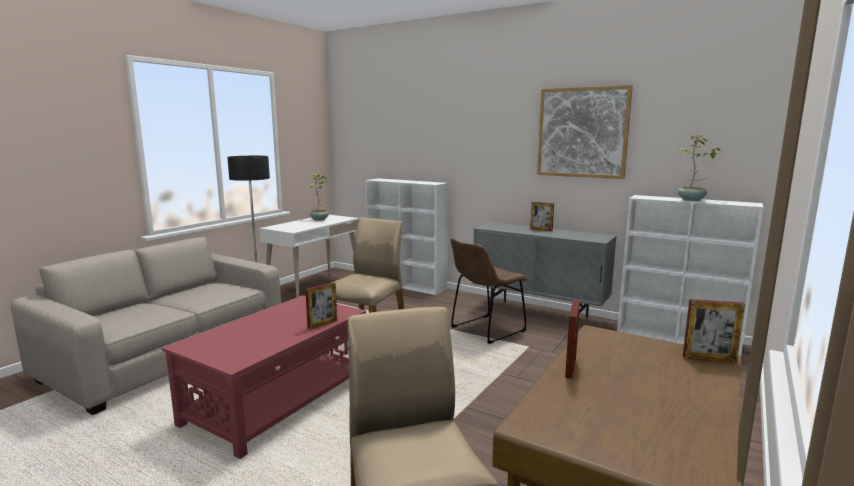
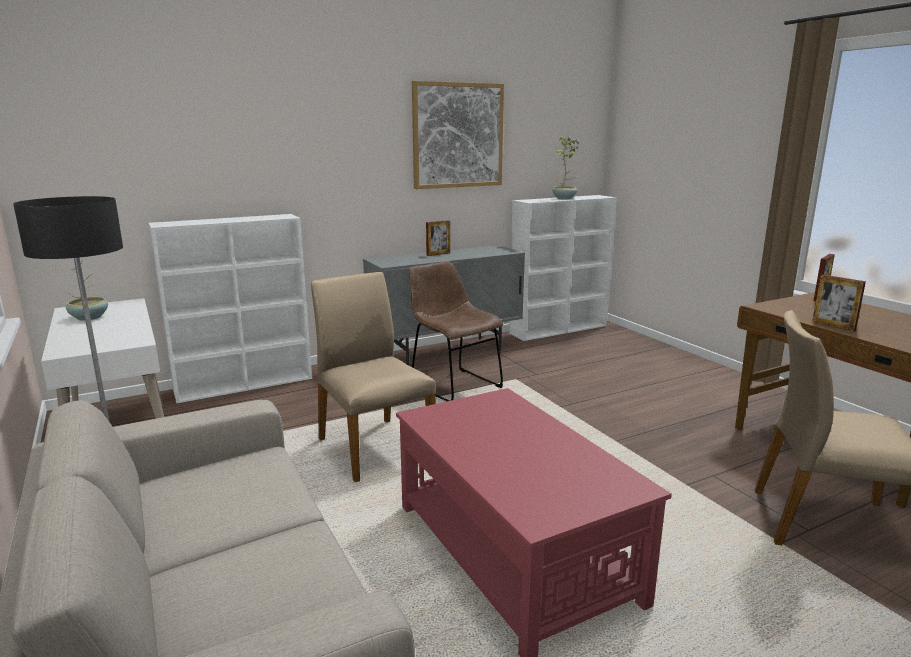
camera: 60 degrees left, 5 degrees up
picture frame [305,282,337,329] -> none
brown chair [451,238,528,344] -> brown chair turned 150 degrees clockwise [409,261,503,402]

